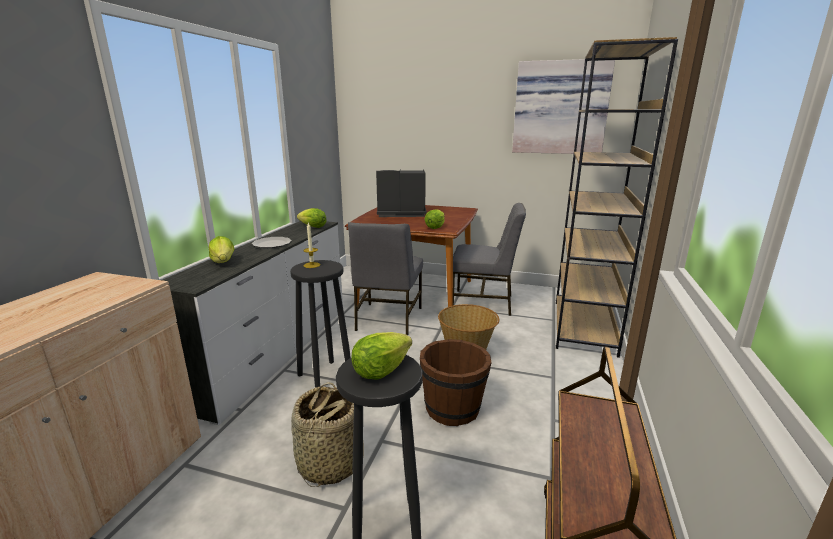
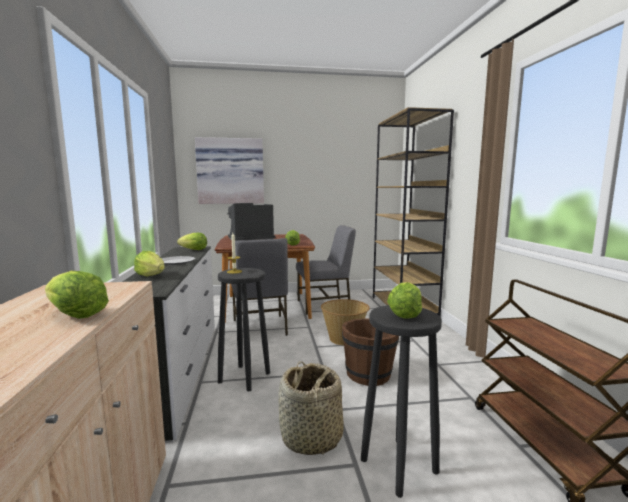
camera: 25 degrees left, 10 degrees down
picture [512,59,615,154] -> picture moved to [195,137,264,204]
none -> lettuce [45,271,109,319]

